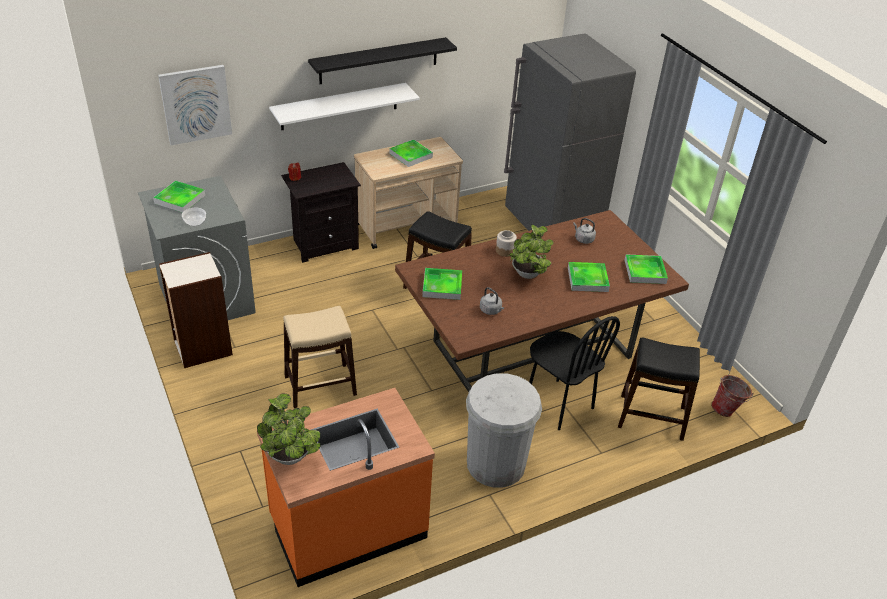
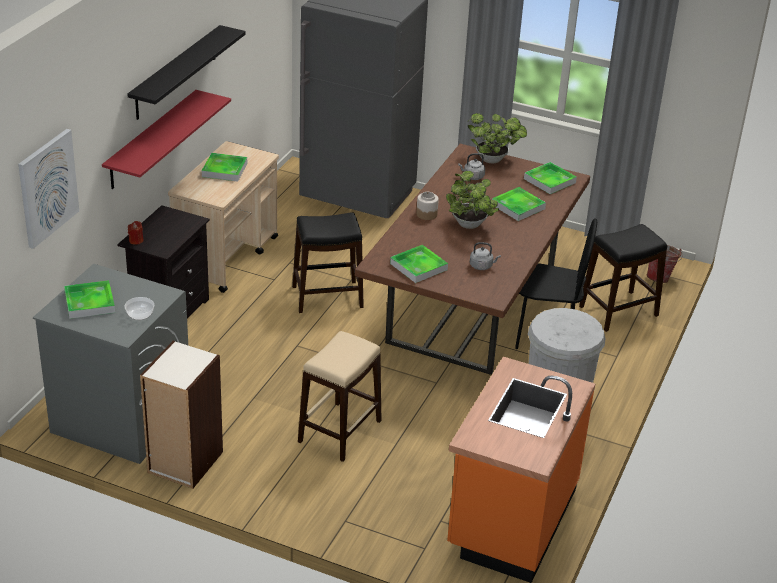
camera: 40 degrees left, 5 degrees down
potted plant [257,393,321,465] -> potted plant moved to [468,113,527,163]
white shelf [269,83,420,130] -> red shelf [102,90,231,189]

